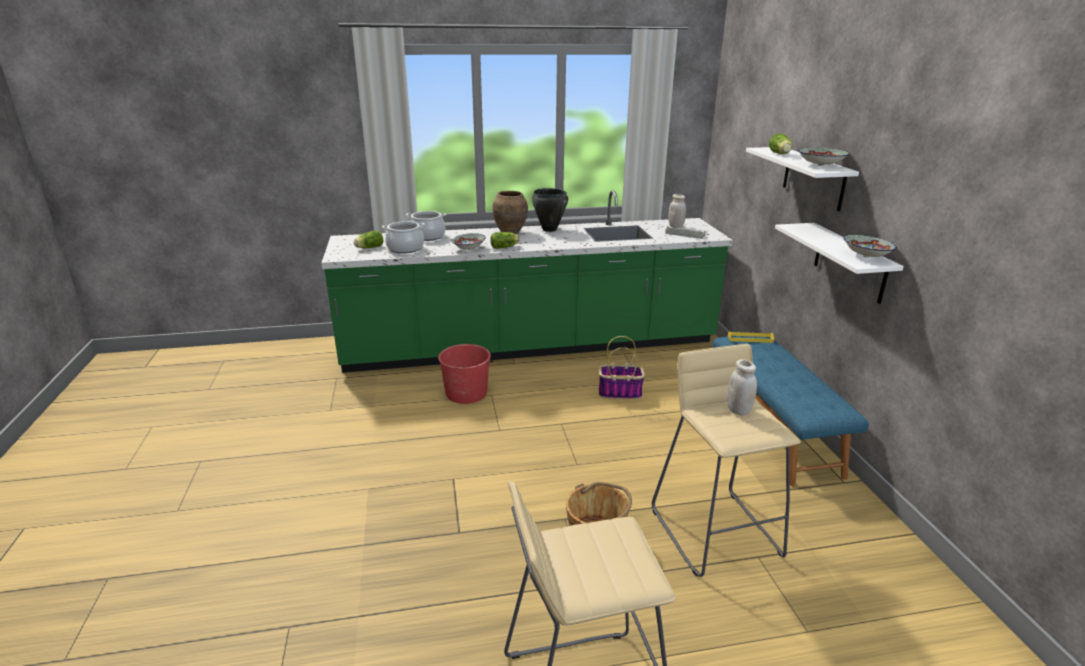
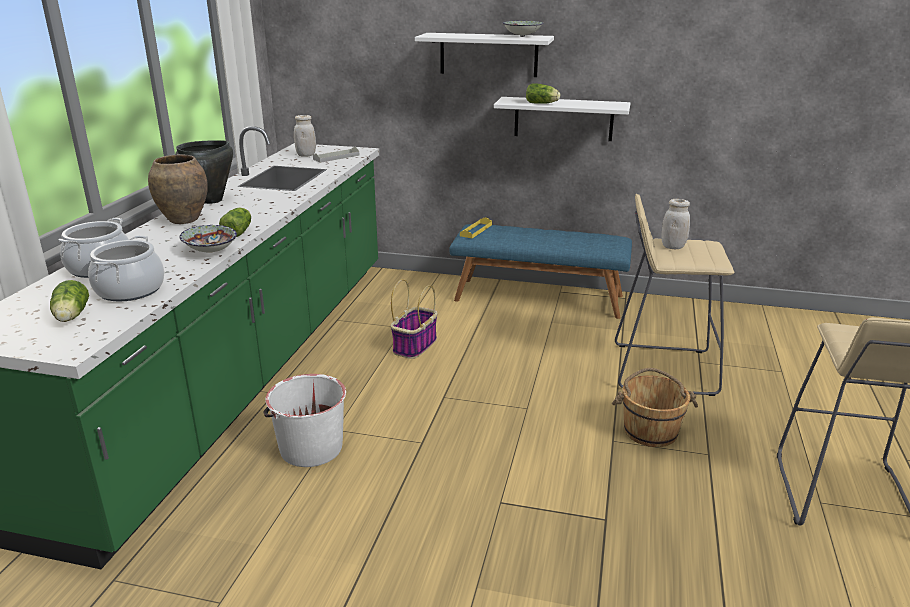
camera: 65 degrees left, 0 degrees up
red bucket [438,344,493,404] -> white bucket [263,374,346,467]
lettuce [769,133,792,154] -> lettuce moved to [526,83,560,104]
bowl [843,235,897,257] -> none

